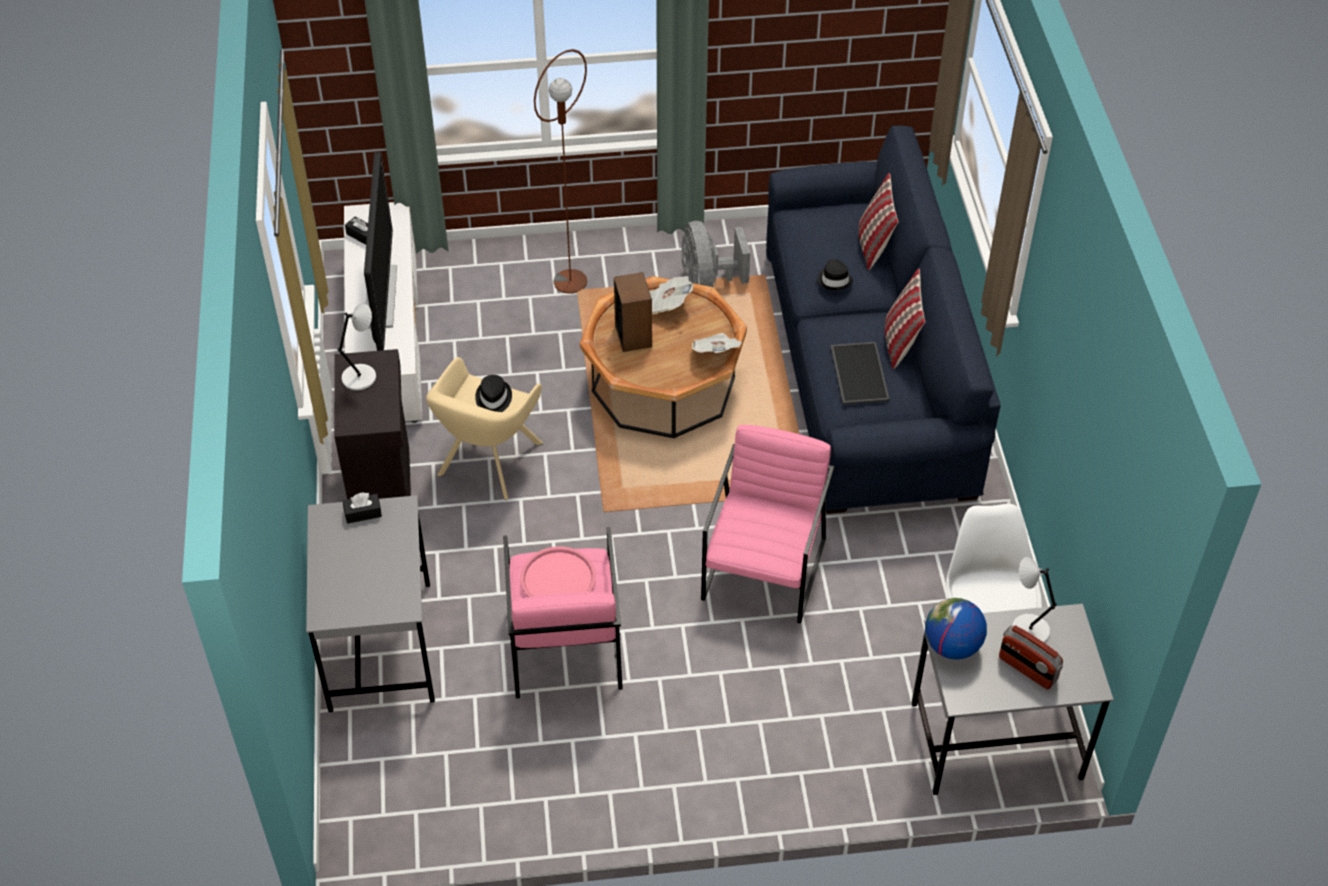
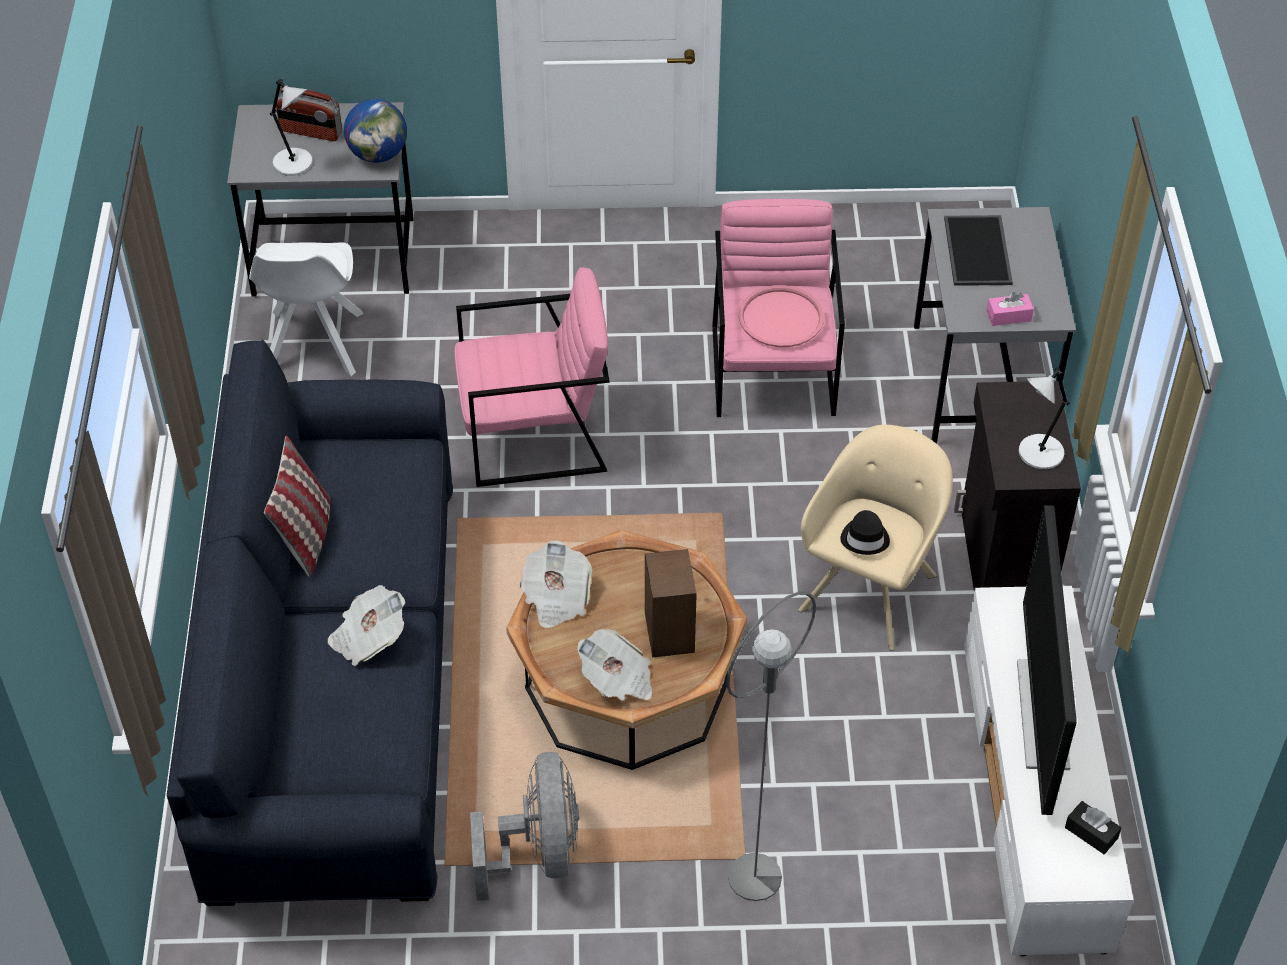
camera: 175 degrees left, 0 degrees up
black tissue box [343,493,382,524] -> pink tissue box [986,292,1034,326]
brown floor lamp [534,49,588,294] -> grey floor lamp [727,591,816,901]
pink armchair [701,425,834,623] -> pink armchair turned 120 degrees counterclockwise [455,267,609,487]
black hat [817,259,853,290] -> newspaper [328,585,406,666]
tray [830,342,889,405] -> tray moved to [944,215,1013,286]
pillow [859,173,899,270] -> none
radio [999,625,1063,690] -> radio turned 150 degrees clockwise [276,87,342,141]

